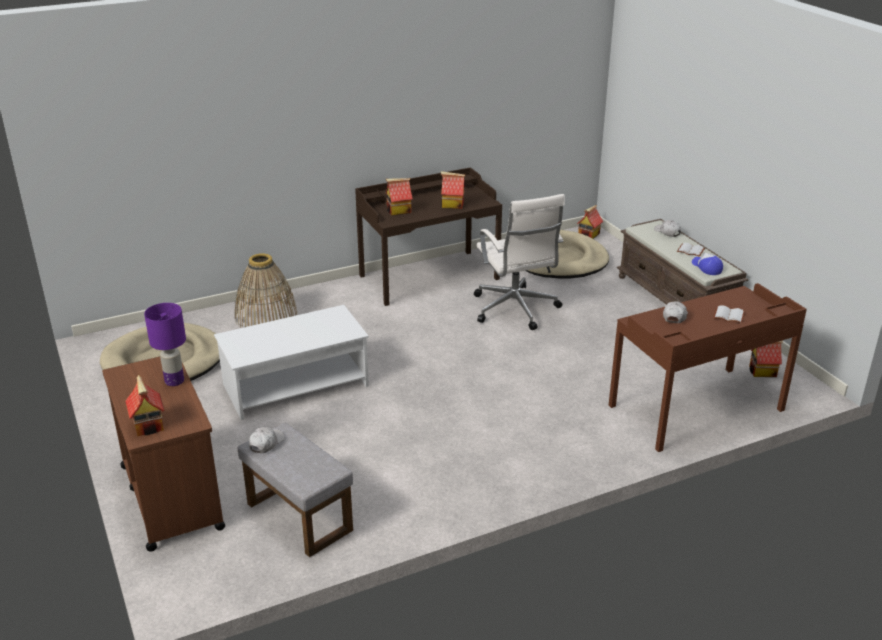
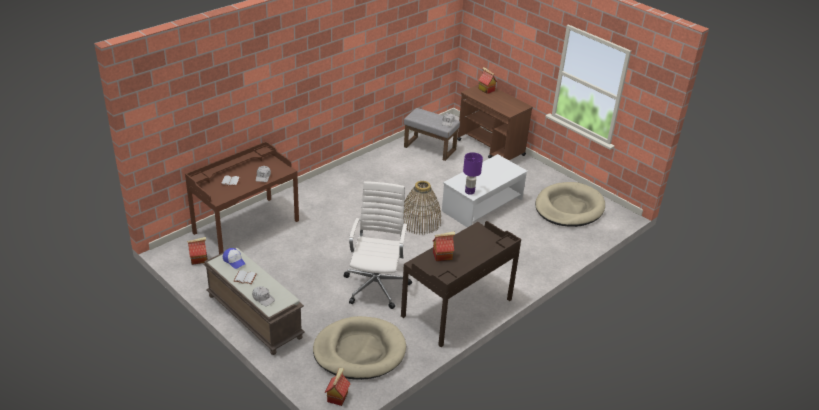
camera: 160 degrees right, 5 degrees up
purple table lamp [144,303,186,386] -> purple table lamp moved to [463,152,483,195]
basket [235,253,297,328] -> basket moved to [403,181,442,235]
toy house [386,178,413,216] -> none
white office chair [474,194,565,330] -> white office chair turned 45 degrees clockwise [344,181,412,309]

